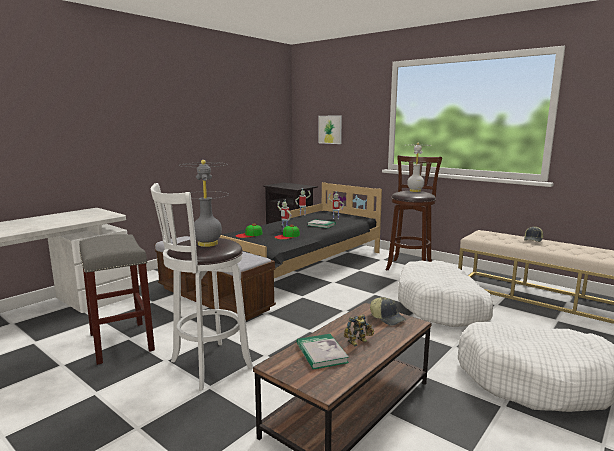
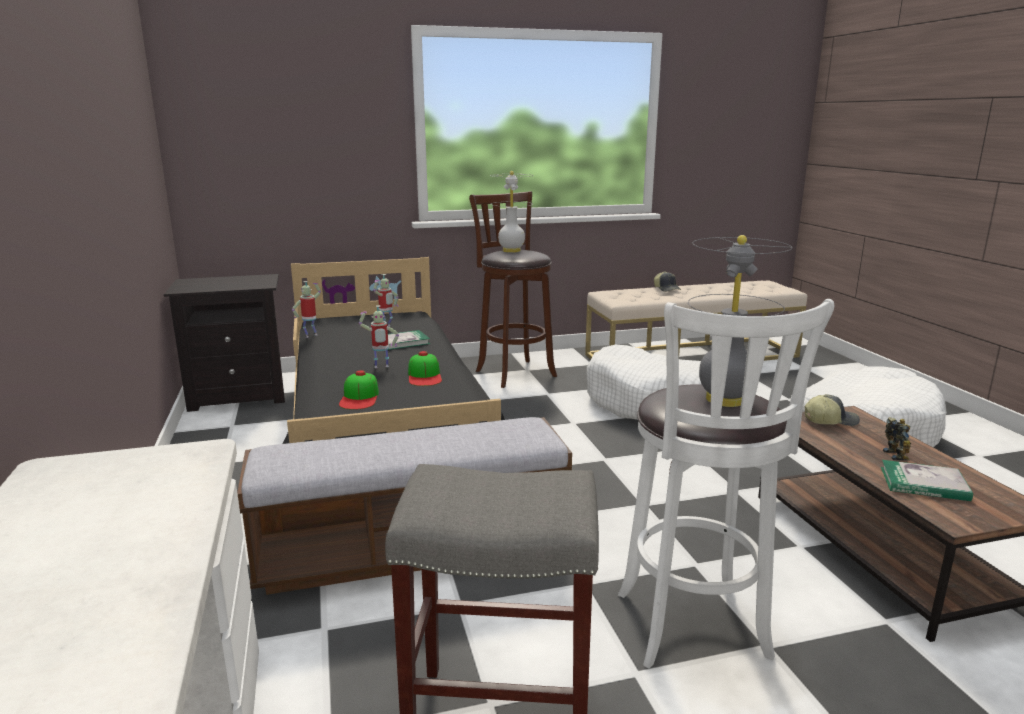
camera: 55 degrees left, 5 degrees up
picture [318,116,342,144] -> none

